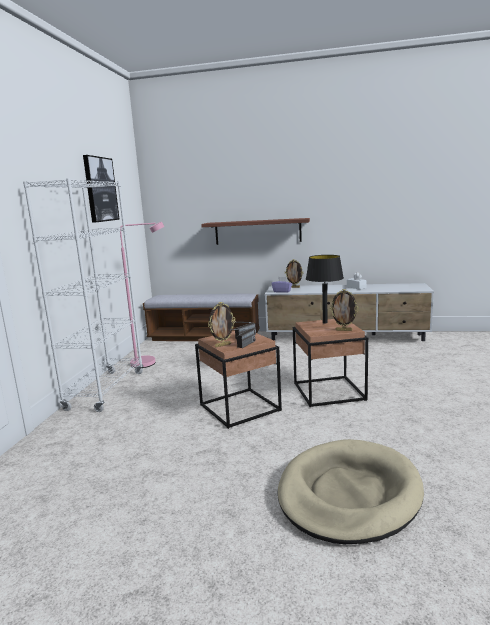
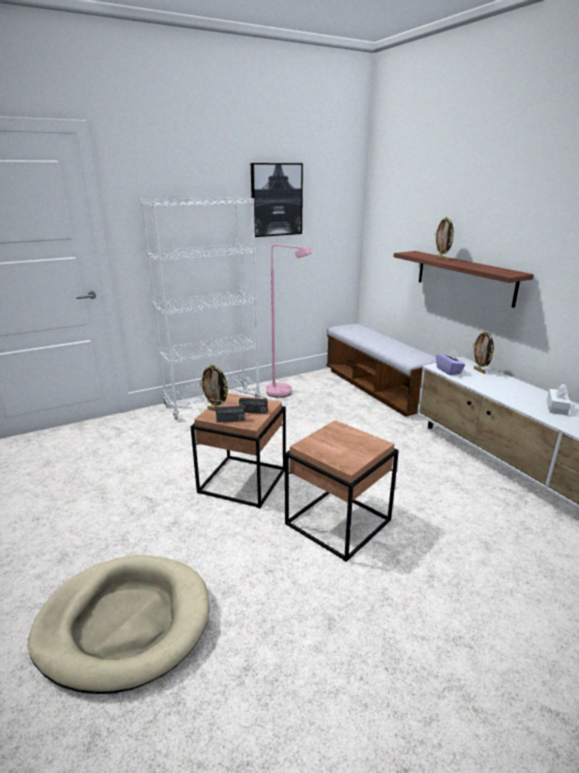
camera: 50 degrees right, 10 degrees up
black table lamp [306,255,344,324] -> none
picture frame [330,289,359,331] -> picture frame moved to [435,216,454,260]

